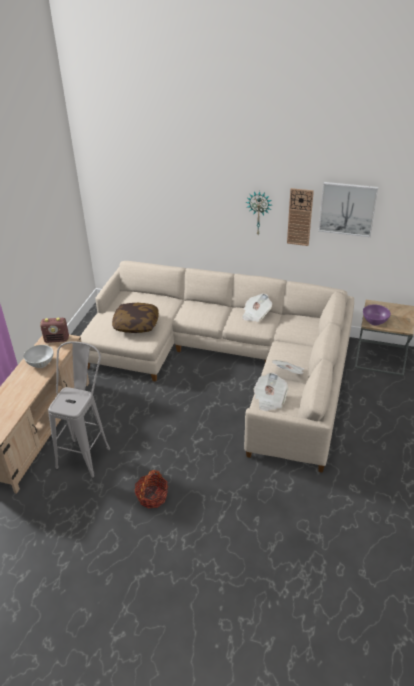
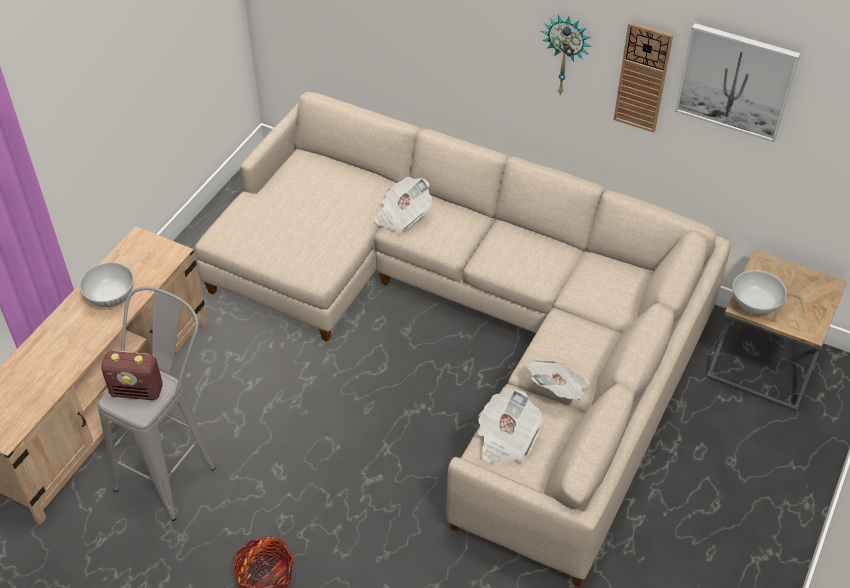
camera: 10 degrees right, 10 degrees up
radio [40,318,69,343] -> radio moved to [101,351,163,400]
pillow [112,303,159,333] -> none
newspaper [242,293,272,322] -> newspaper moved to [374,177,432,234]
purple bowl [363,305,391,326] -> white bowl [733,270,787,315]

